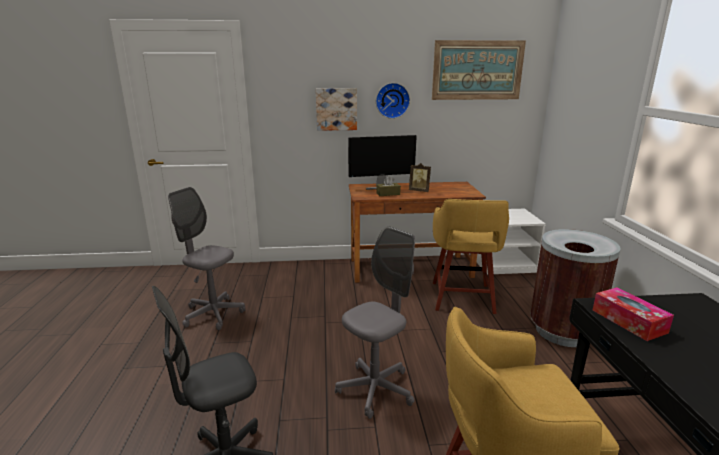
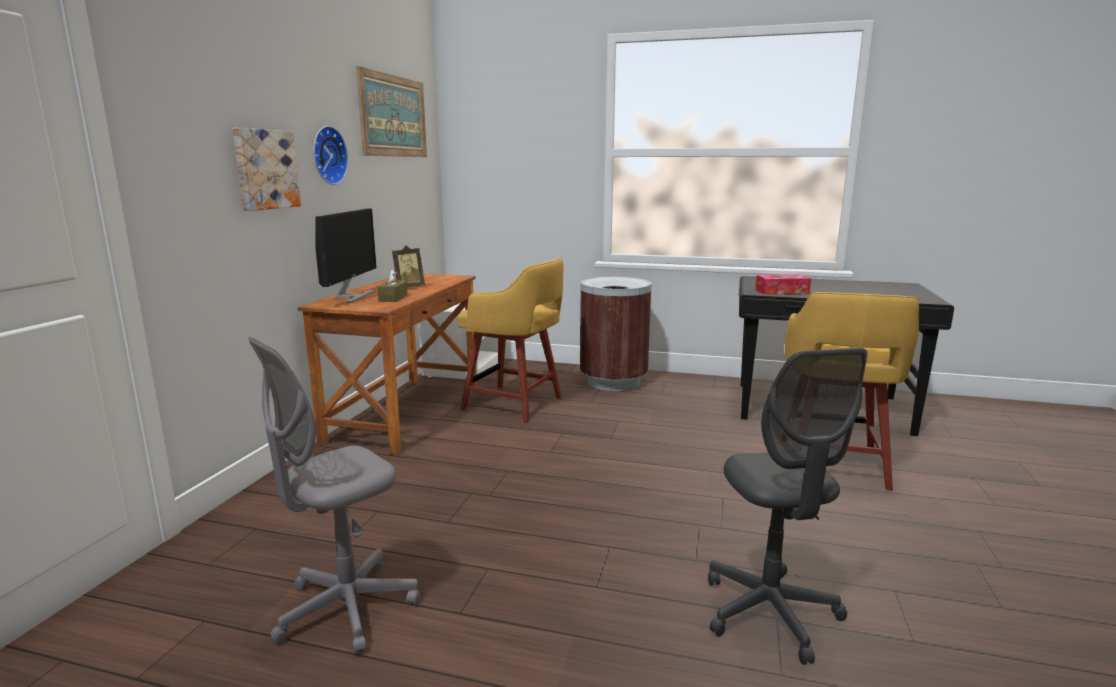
camera: 70 degrees left, 5 degrees down
grey office chair [335,226,415,419] -> none

